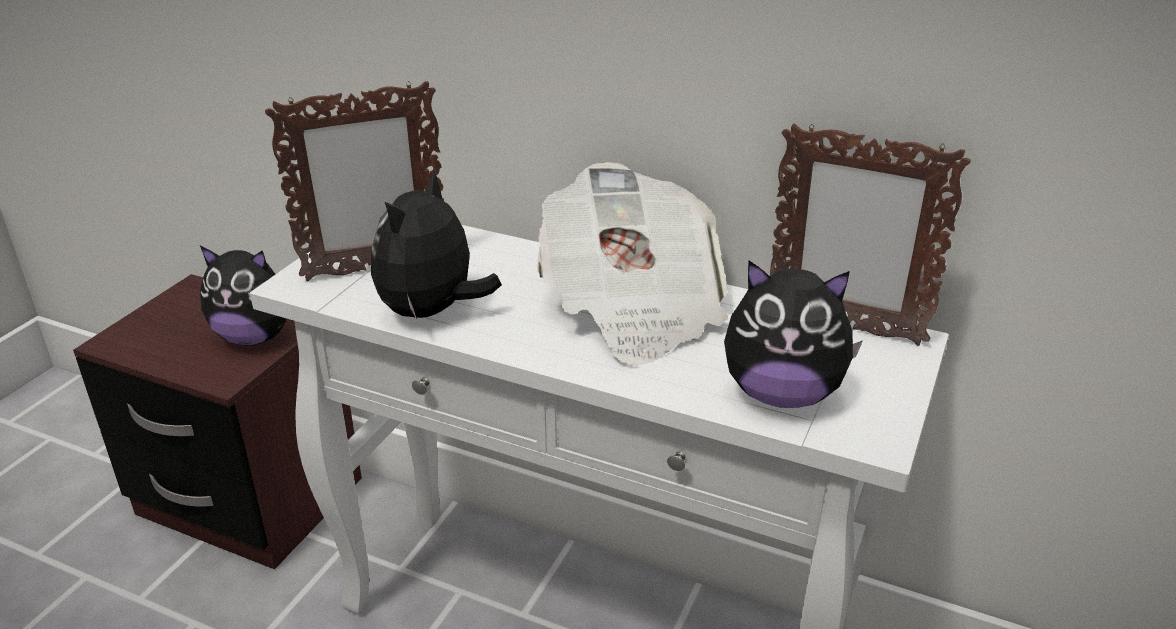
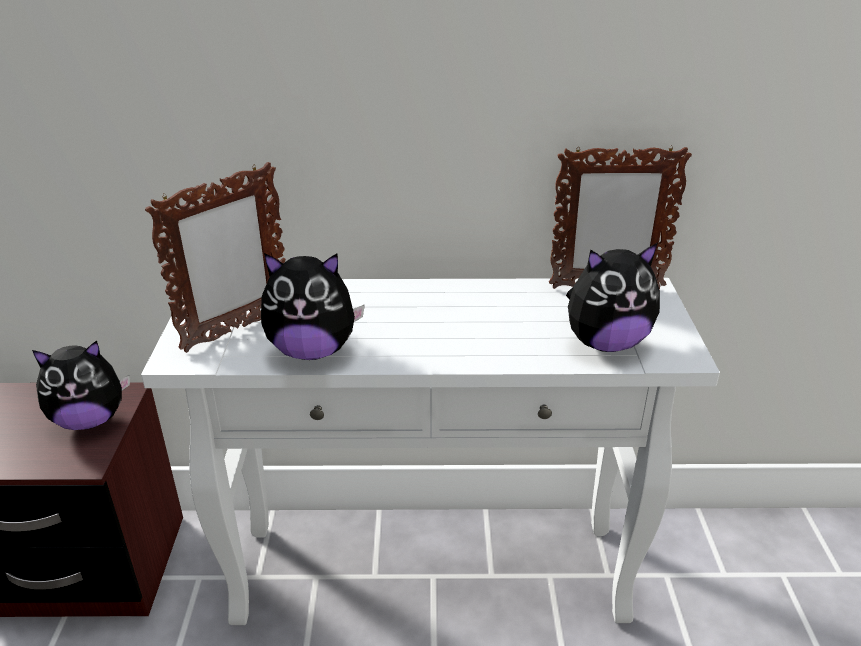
camera: 25 degrees left, 0 degrees up
plush toy [371,168,502,319] -> plush toy turned 90 degrees counterclockwise [261,253,365,360]
newspaper [536,162,728,366] -> none

